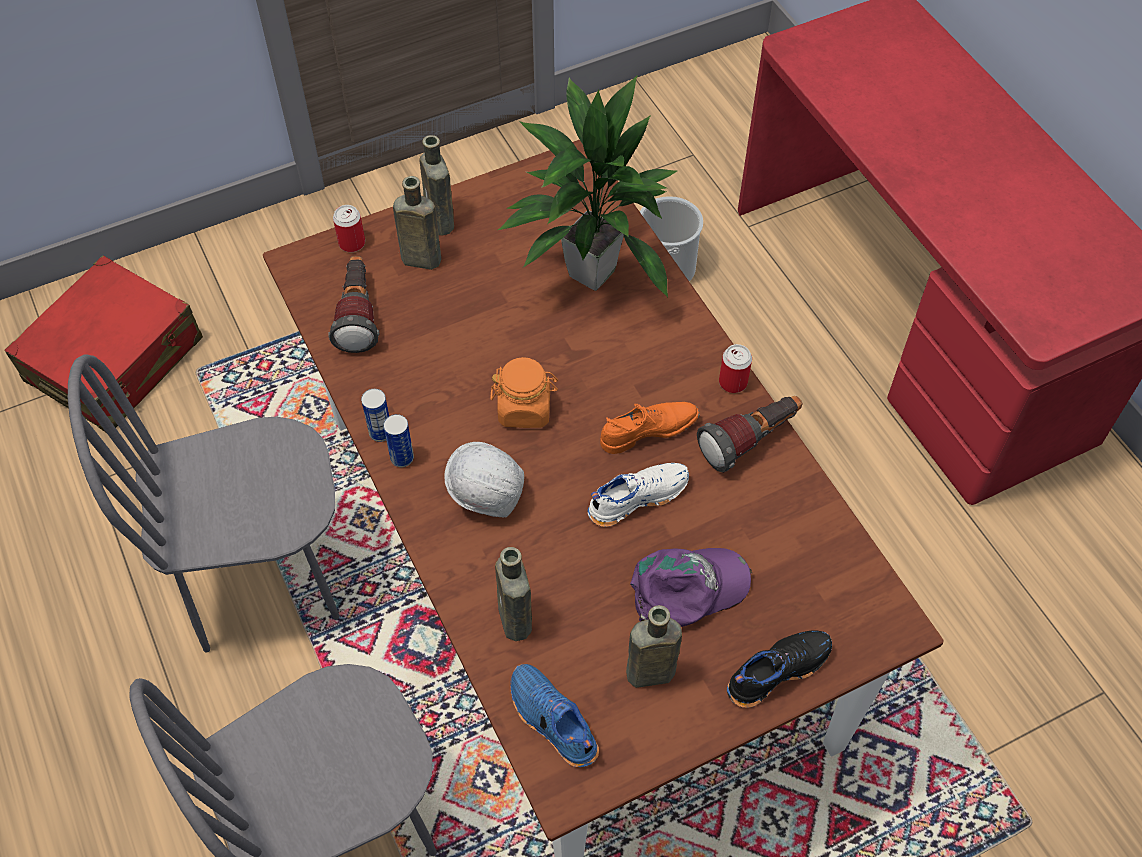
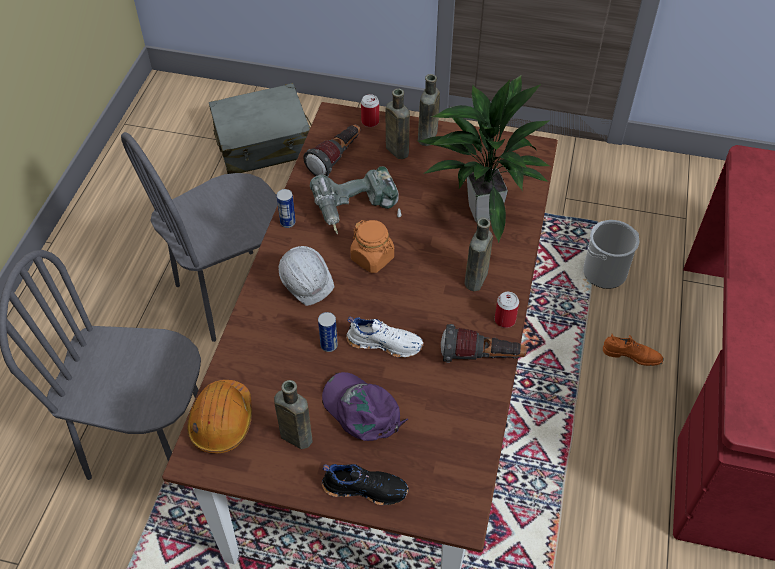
camera: 40 degrees right, 5 degrees down
red suitcase [5,256,203,432] -> grey suitcase [209,83,312,174]
grey chair [68,354,339,653] -> grey chair turned 60 degrees counterclockwise [121,132,278,342]
can [383,414,414,467] -> can moved to [318,312,338,352]
brown bottle [495,547,532,641] -> brown bottle moved to [464,218,493,291]
blue shoe [510,664,599,768] -> orange hard hat [187,380,252,453]
orange shoe [600,402,700,454] -> orange shoe moved to [603,334,664,366]
purple cap [630,548,752,627] -> purple cap turned 150 degrees counterclockwise [322,372,408,441]
none -> power drill [310,166,402,234]

